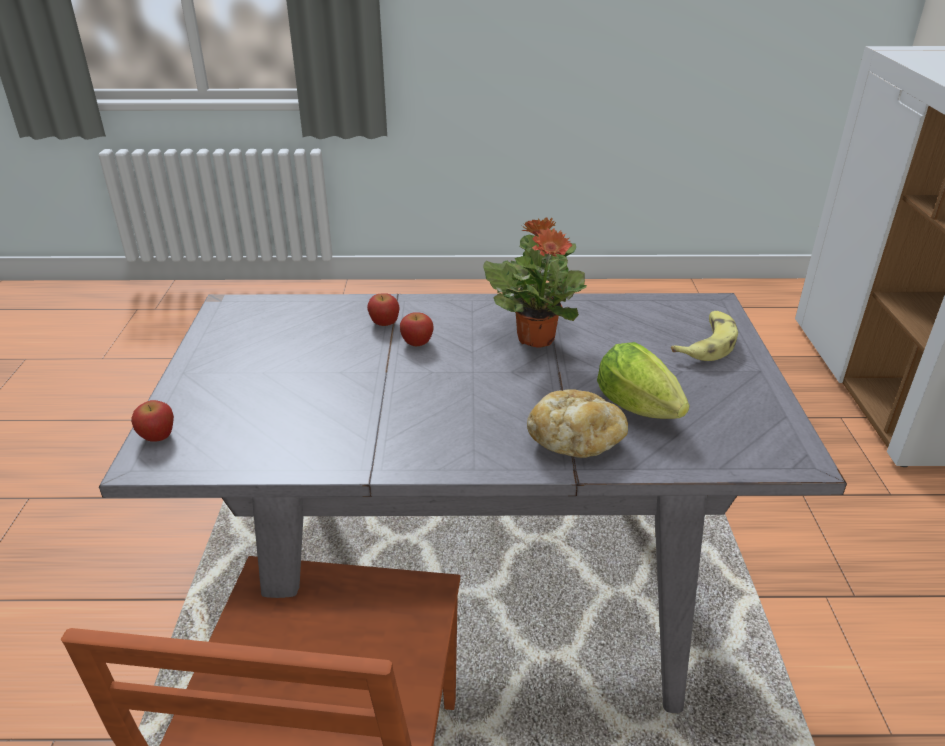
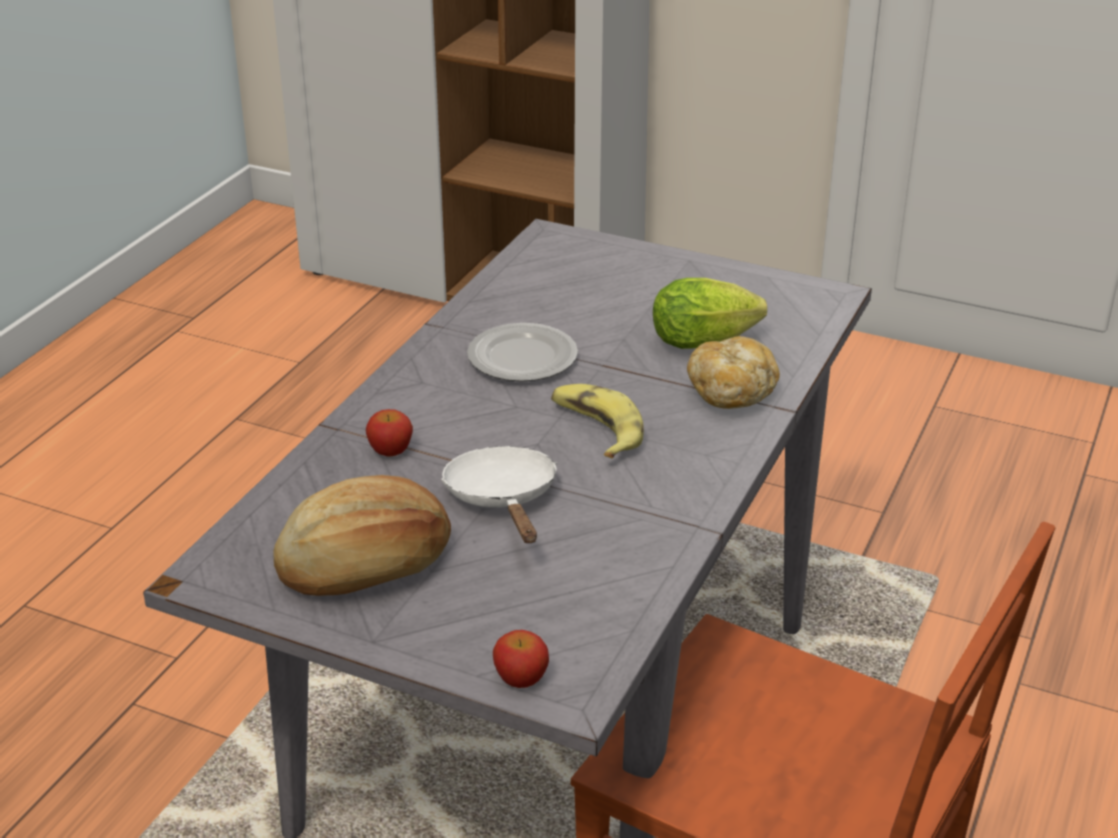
camera: 65 degrees left, 0 degrees up
apple [400,312,433,346] -> none
potted plant [483,217,587,348] -> plate [467,323,578,382]
banana [671,311,738,361] -> banana moved to [551,384,644,458]
none -> bread [273,475,451,596]
none -> white frying pan [441,446,557,543]

